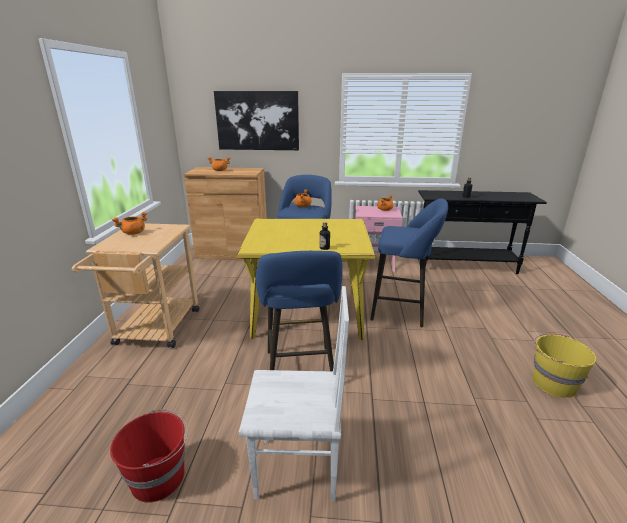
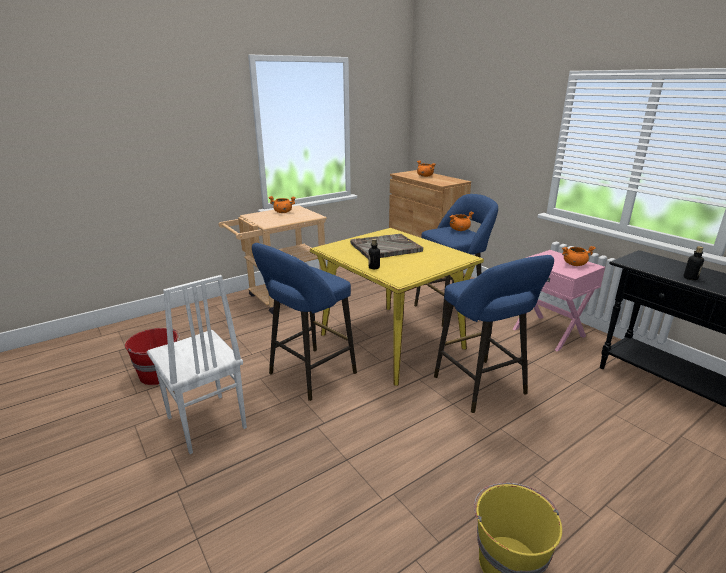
camera: 50 degrees right, 0 degrees up
picture [214,91,299,150] -> none
none -> grey tray [350,234,423,259]

